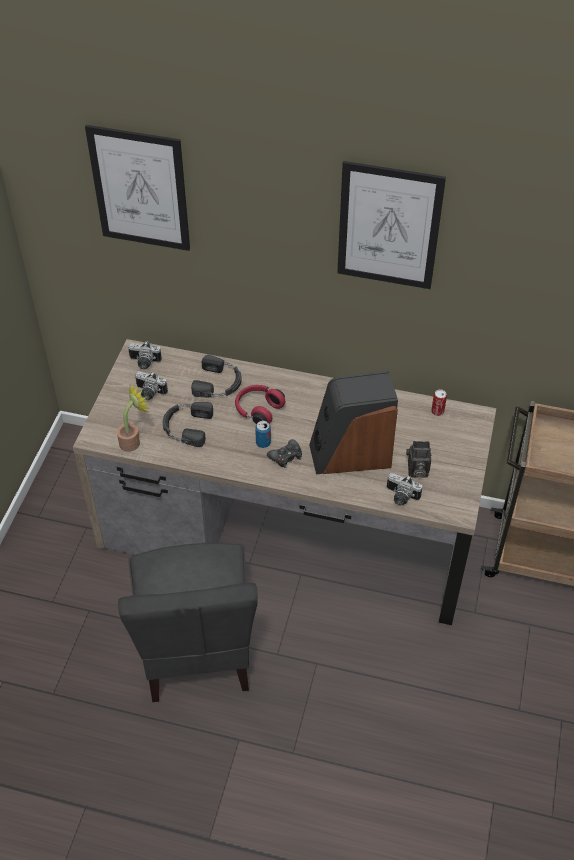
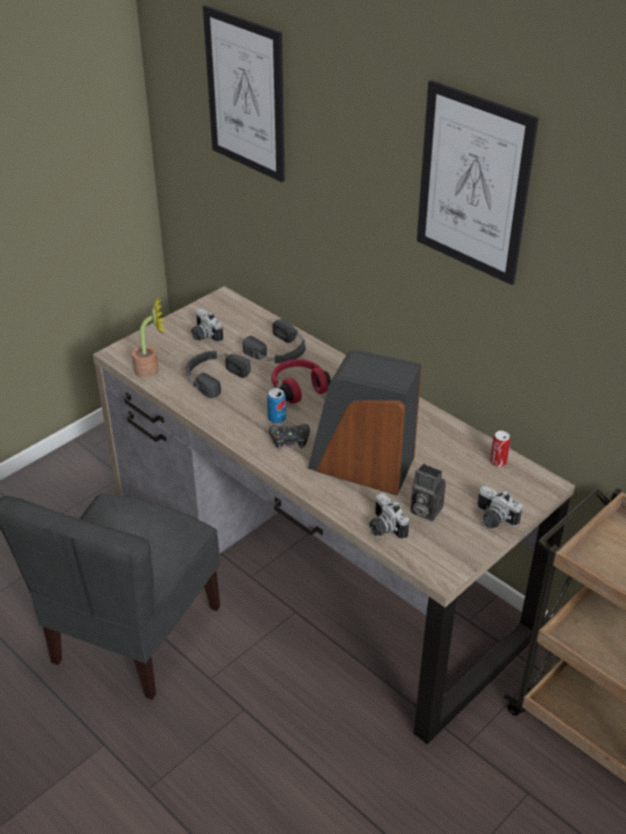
camera: 30 degrees right, 10 degrees down
camera [128,341,162,369] -> camera moved to [478,486,523,528]

